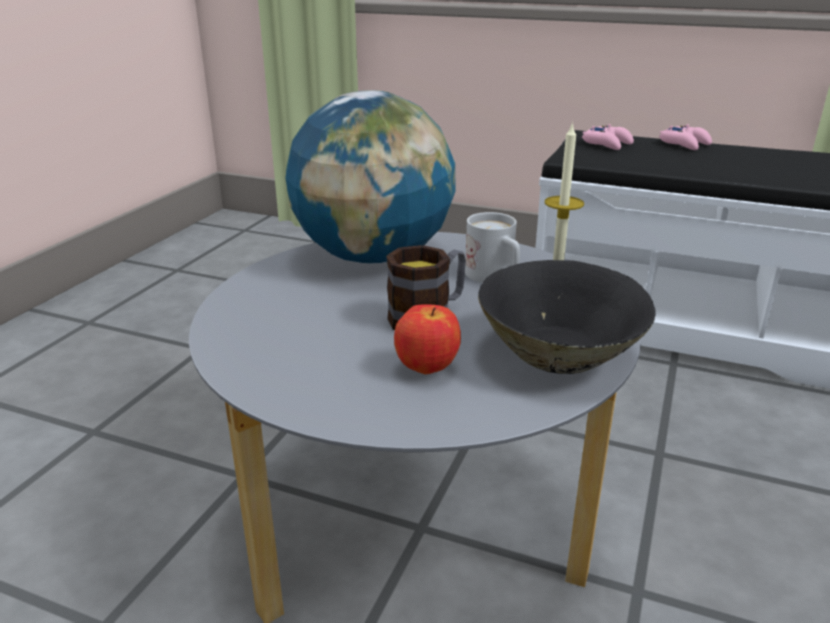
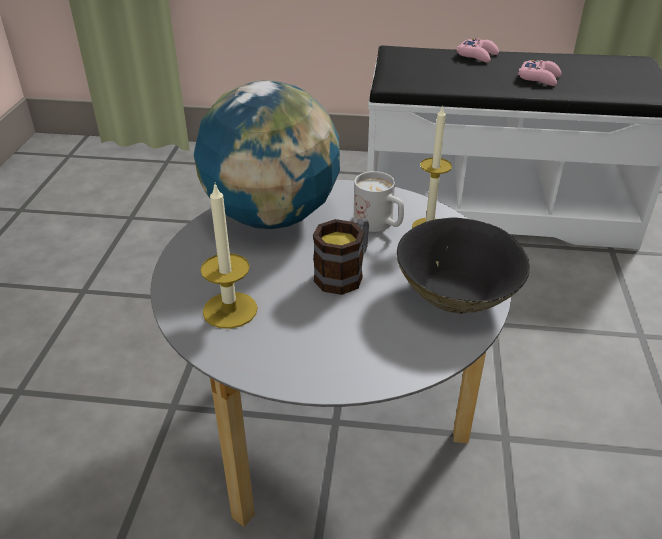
camera: 15 degrees left, 10 degrees up
apple [394,304,461,374] -> none
pink game controller [582,124,634,150] -> pink game controller moved to [518,60,561,86]
none -> candle [200,184,258,329]

